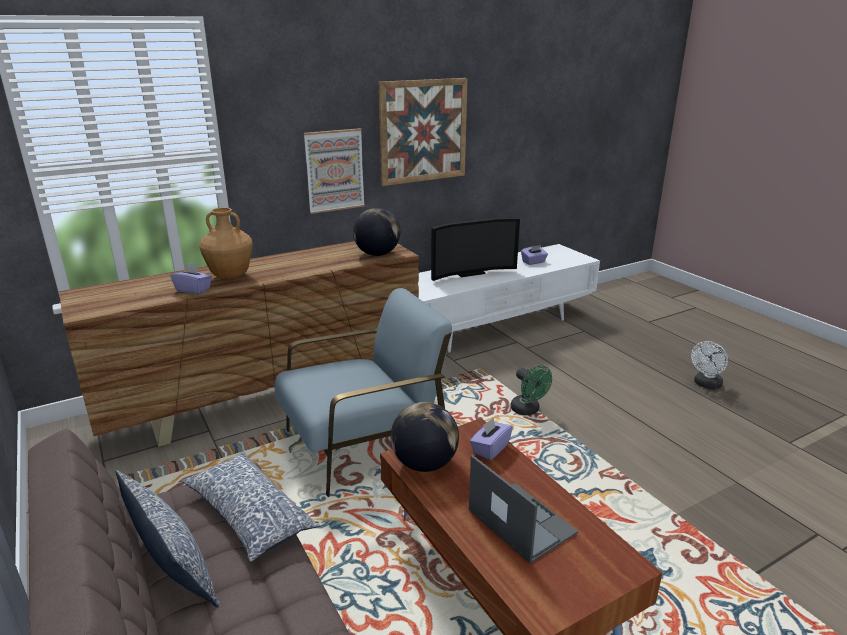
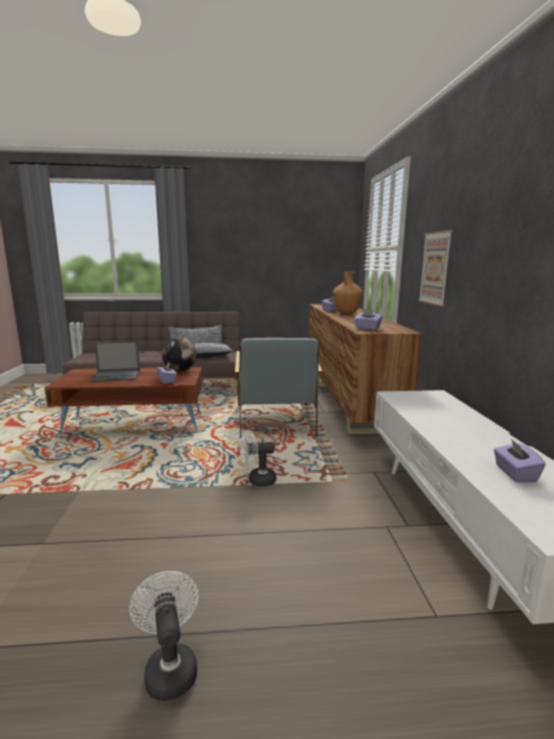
camera: 115 degrees right, 10 degrees down
globe [353,208,400,256] -> purple tissue box [354,309,383,330]
picture [378,78,468,186] -> none
television [431,218,520,281] -> none
green fan [510,365,552,415] -> white fan [240,430,276,487]

